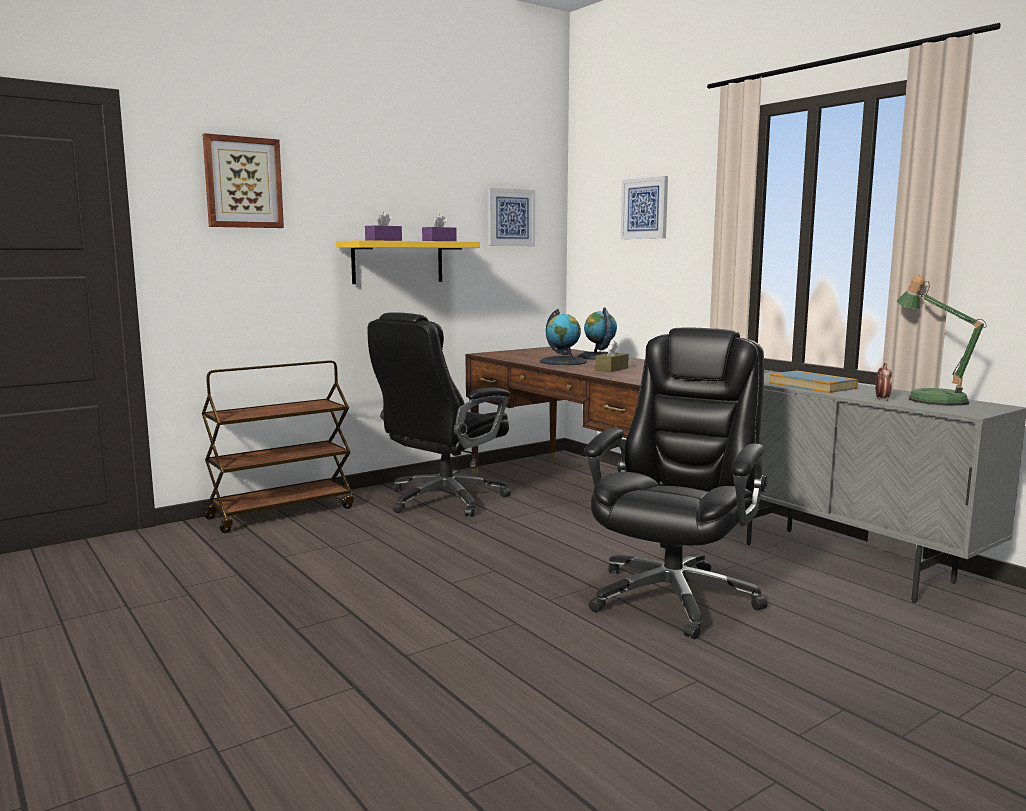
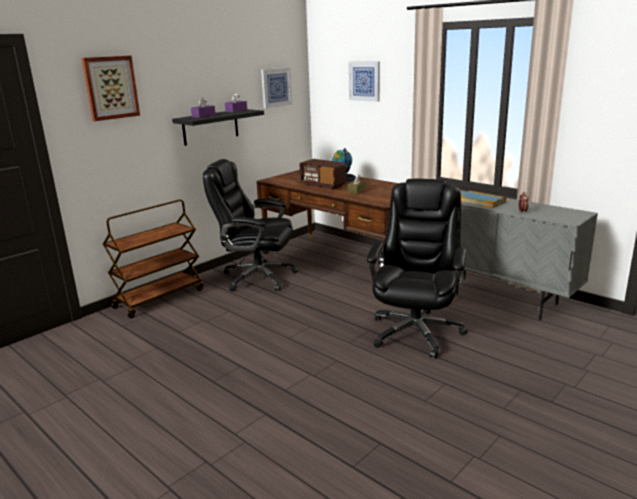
camera: 10 degrees left, 10 degrees up
yellow shelf [336,240,480,284] -> black shelf [172,109,264,146]
black office chair [367,312,511,517] -> black office chair turned 75 degrees clockwise [203,159,298,292]
globe [540,309,587,365] -> radio [300,159,346,189]
table lamp [897,275,986,406] -> none

